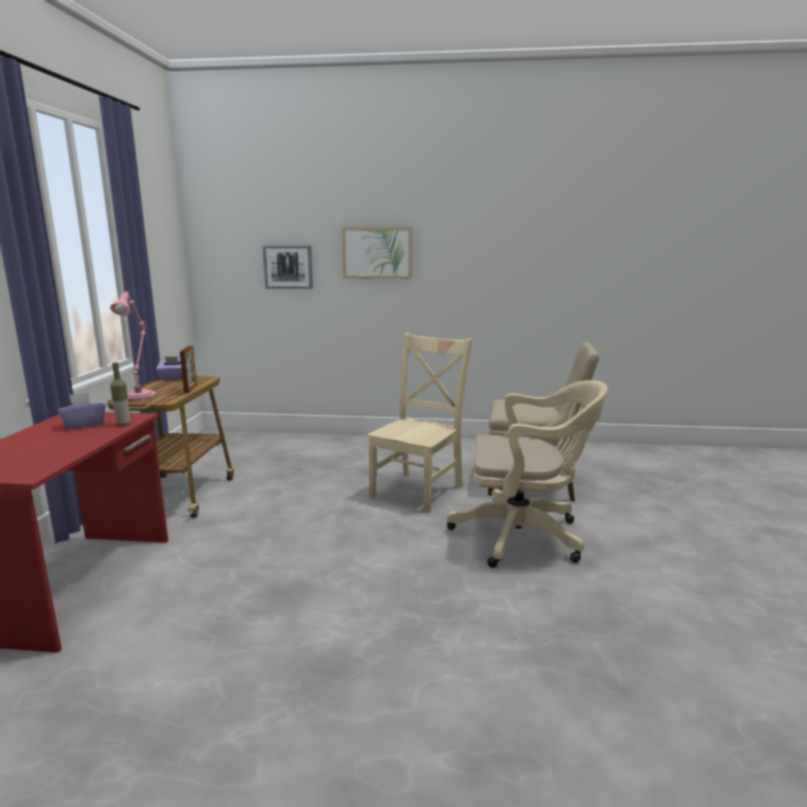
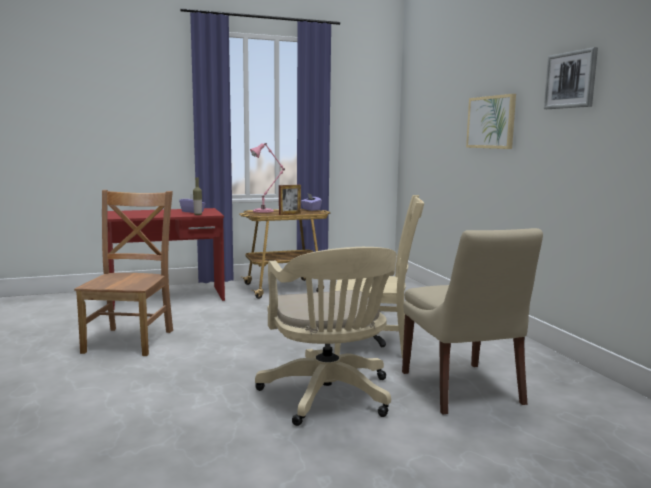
camera: 65 degrees right, 5 degrees down
picture [263,245,313,289] -> picture moved to [544,47,598,109]
none -> brown chair [74,190,173,356]

